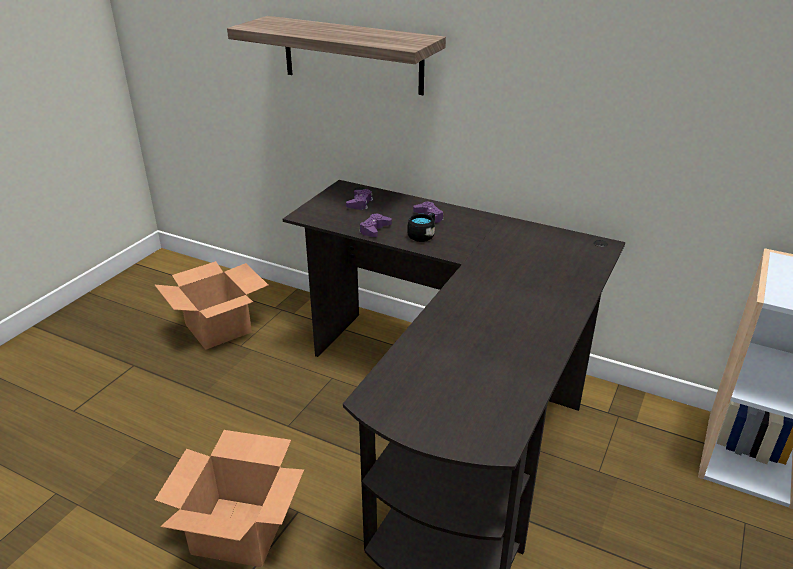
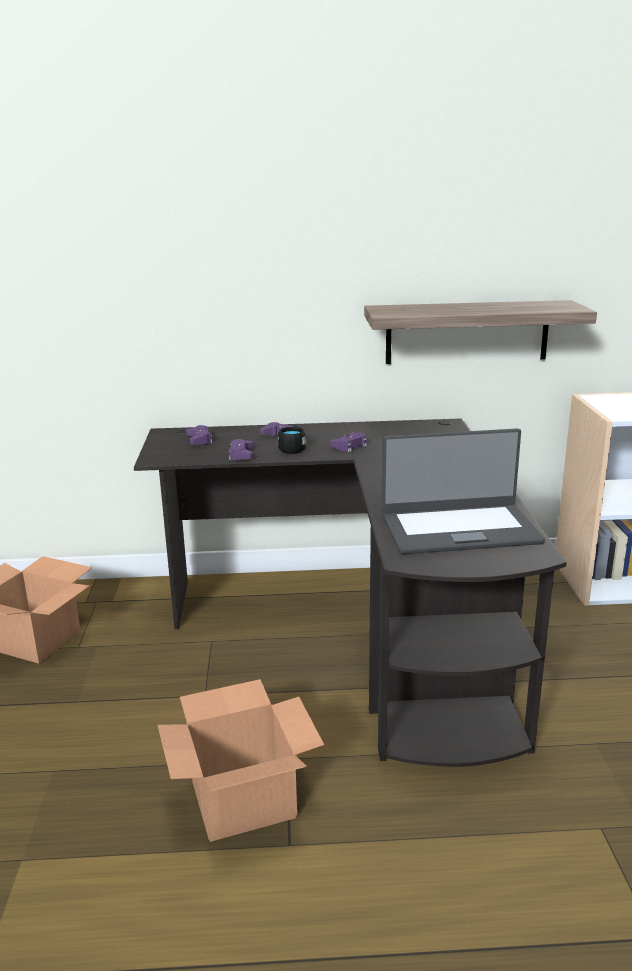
camera: 30 degrees left, 10 degrees down
shelf [227,16,446,95] -> shelf moved to [364,300,597,364]
none -> purple game controller [330,432,367,452]
none -> laptop [382,428,545,554]

